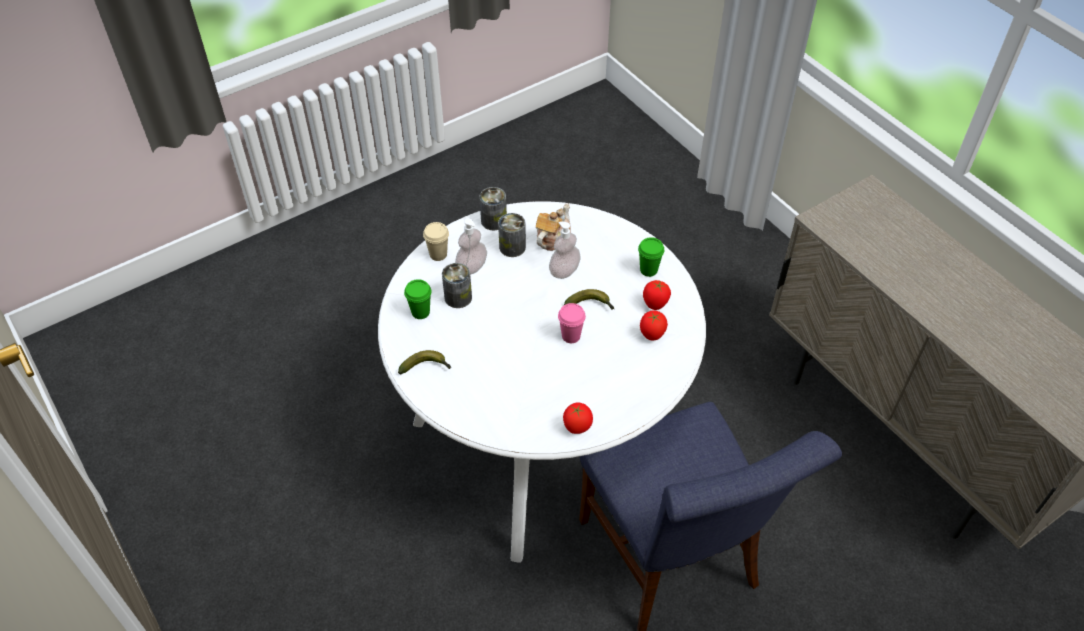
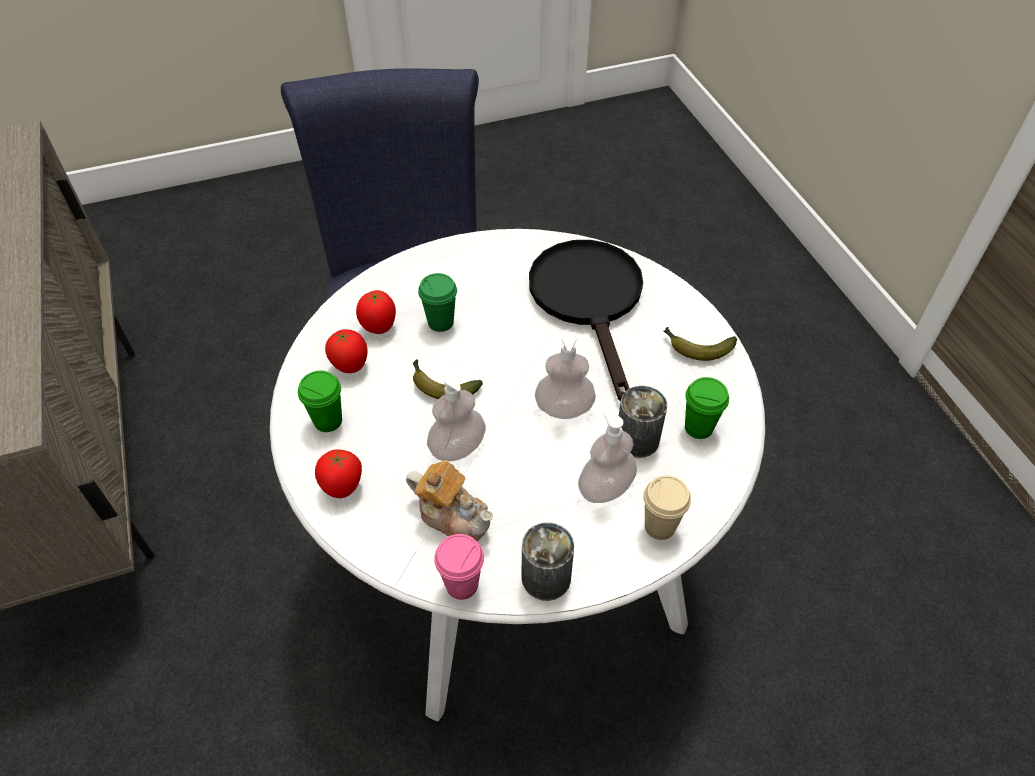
camera: 165 degrees left, 0 degrees up
can [498,213,526,257] -> none
teapot [536,204,571,251] -> teapot turned 105 degrees counterclockwise [406,460,493,541]
pink cup [558,303,586,343] -> pink cup moved to [434,534,484,600]
tomato [563,403,593,434] -> tomato moved to [315,450,362,498]
none -> green cup [418,273,457,332]
none -> black frying pan [529,240,643,401]
none -> soap dispenser [535,334,596,419]

